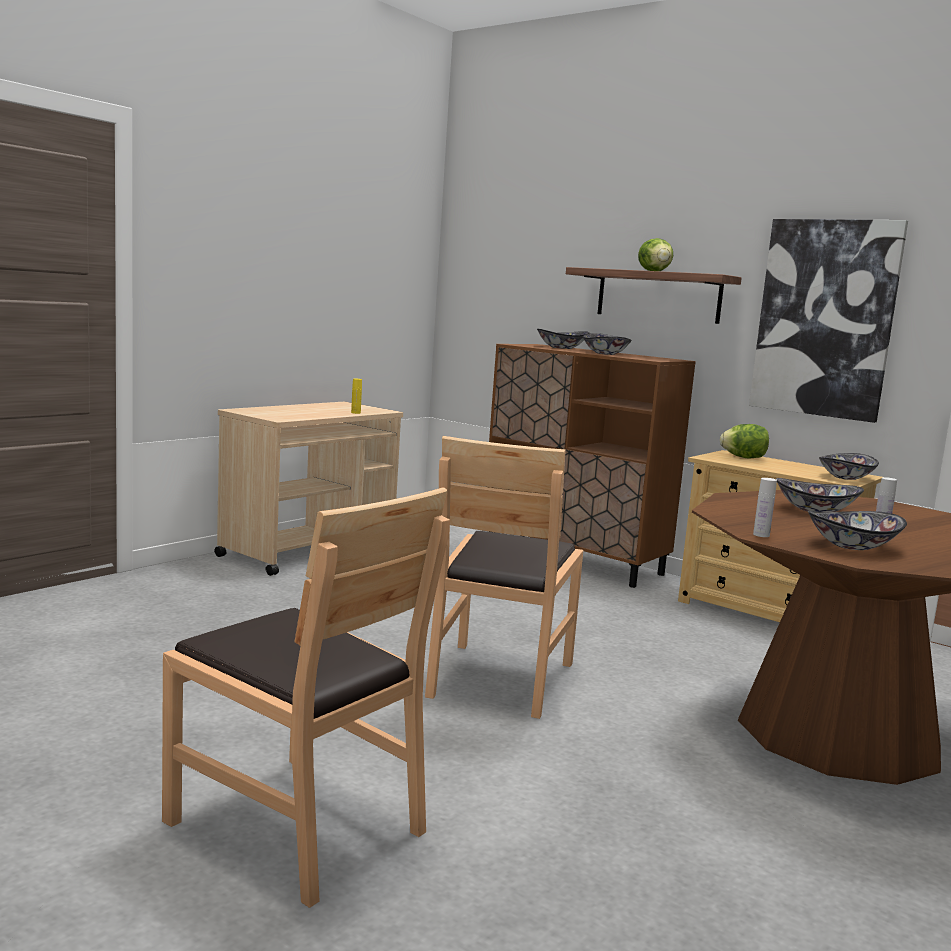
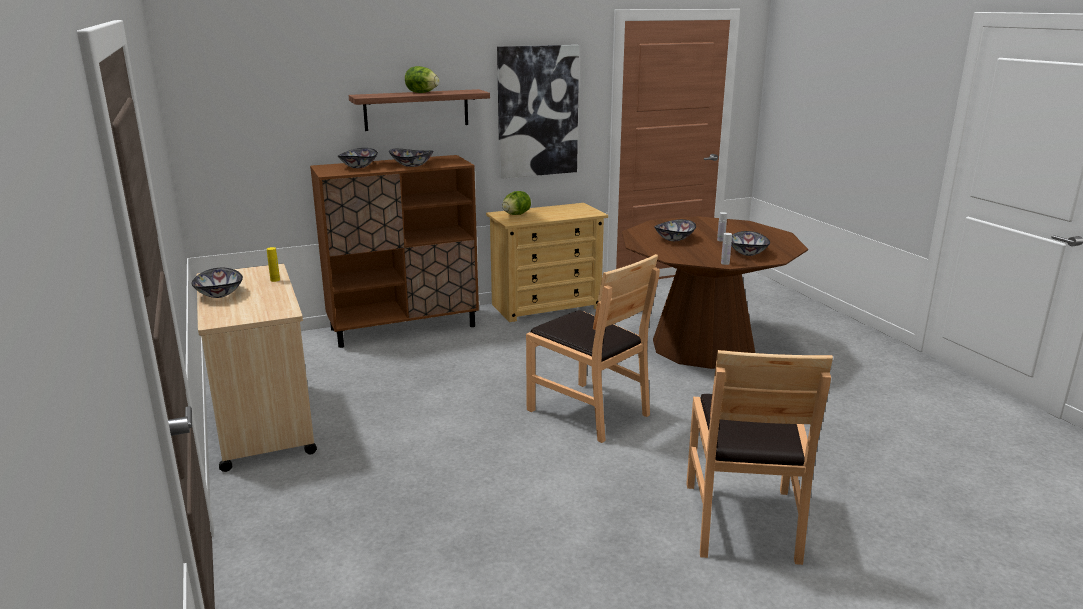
camera: 60 degrees left, 10 degrees up
brown chair [162,488,450,908] -> brown chair turned 120 degrees clockwise [686,350,833,565]
bowl [819,453,879,480] -> bowl moved to [191,268,243,298]

